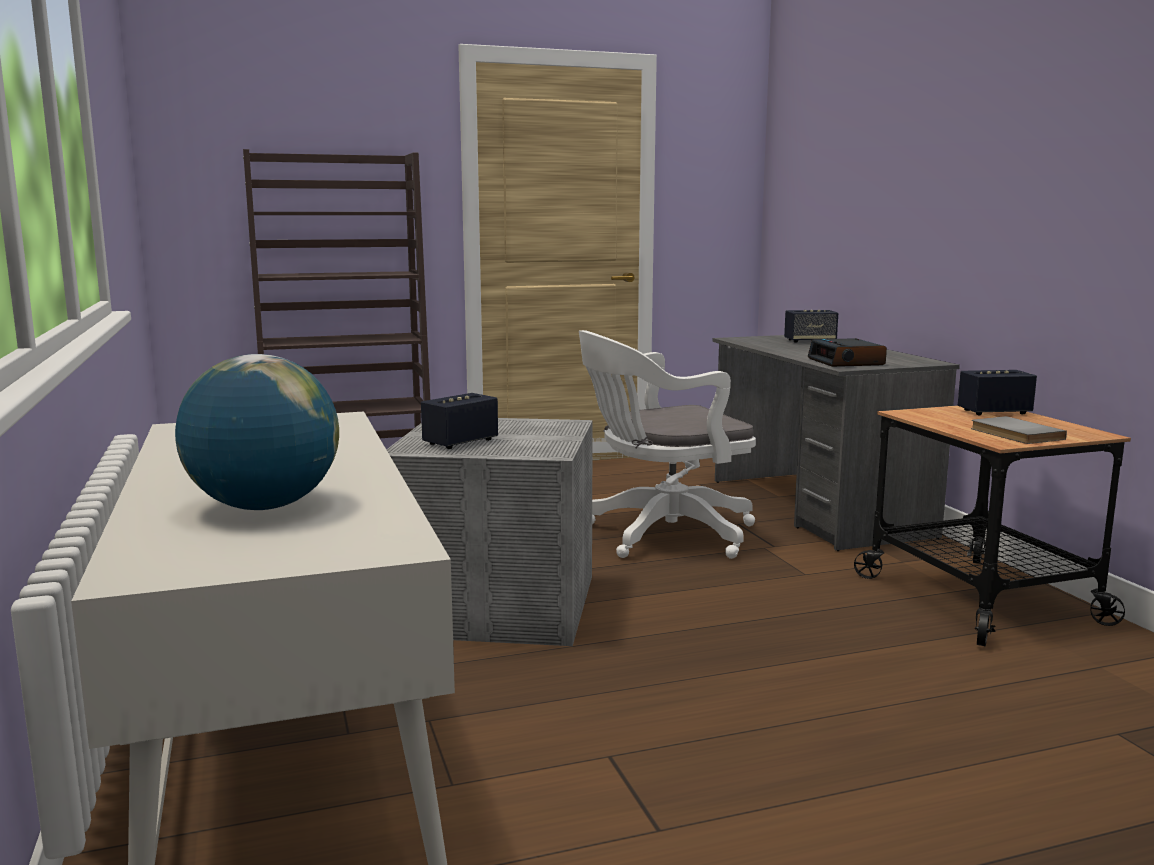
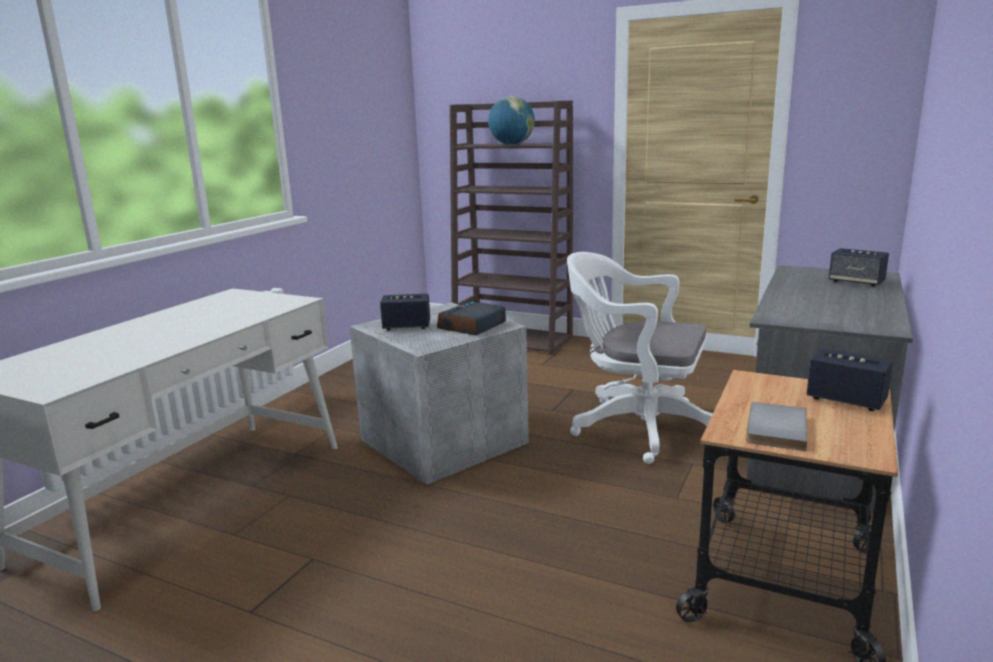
camera: 45 degrees right, 5 degrees up
globe [175,354,339,510] -> globe moved to [488,96,535,145]
alarm clock [808,338,887,367] -> alarm clock moved to [437,301,506,335]

